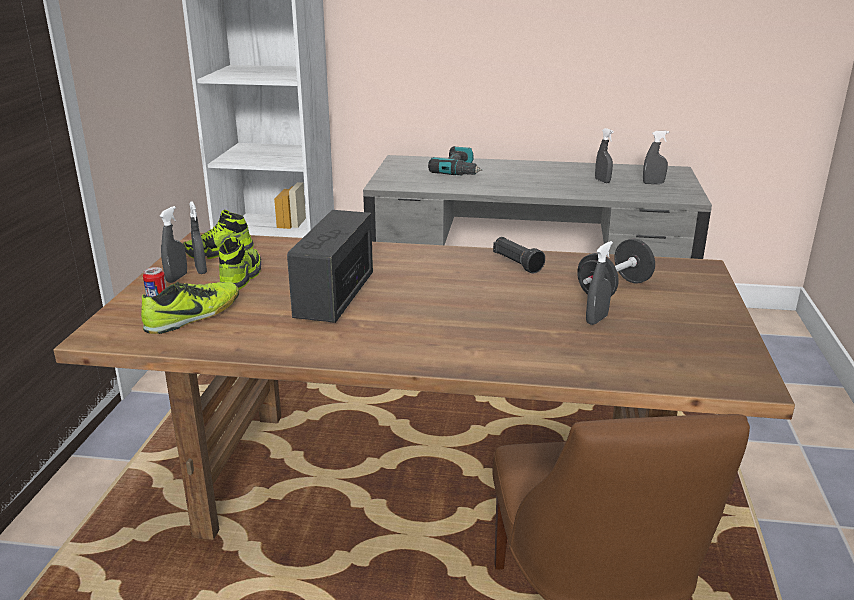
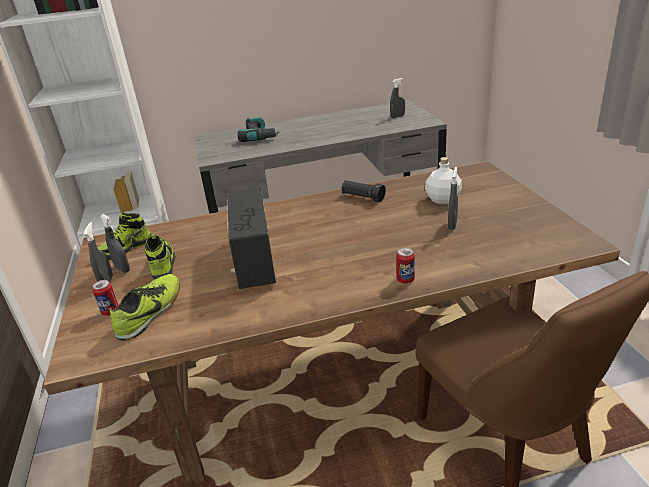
camera: 20 degrees left, 5 degrees up
black dumbbell [577,239,655,296] -> white bottle [425,157,462,204]
grey spray bottle [595,128,614,183] -> none
none -> can [396,248,415,284]

